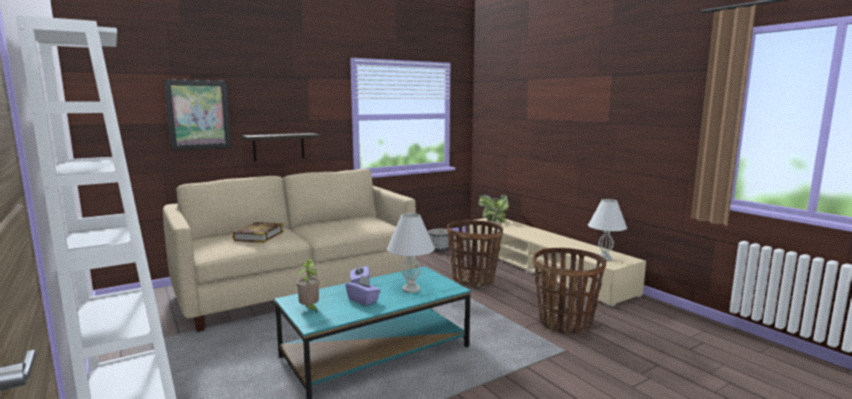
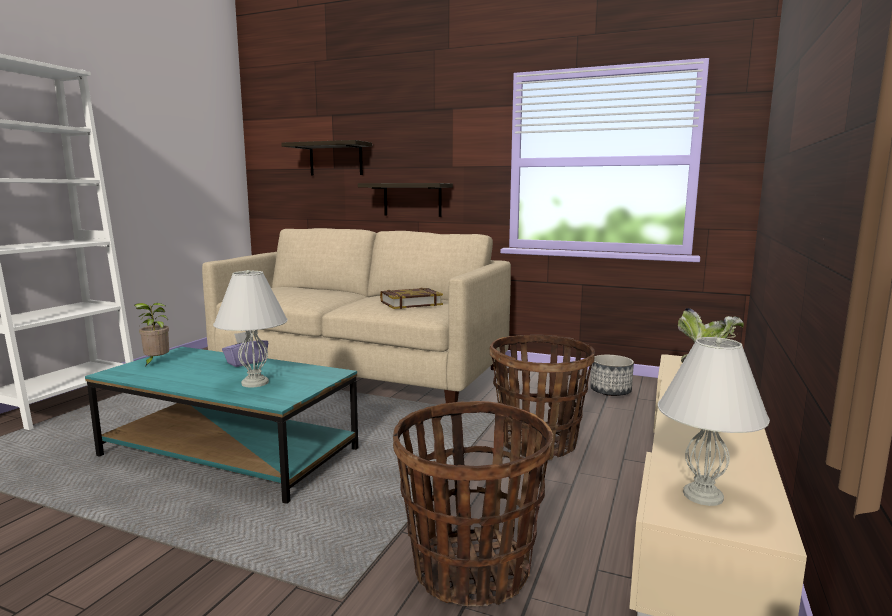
camera: 55 degrees right, 0 degrees up
picture [164,79,232,151] -> shelf [281,140,372,176]
book [232,222,284,243] -> book moved to [380,288,443,309]
purple tissue box [345,275,381,306] -> none

